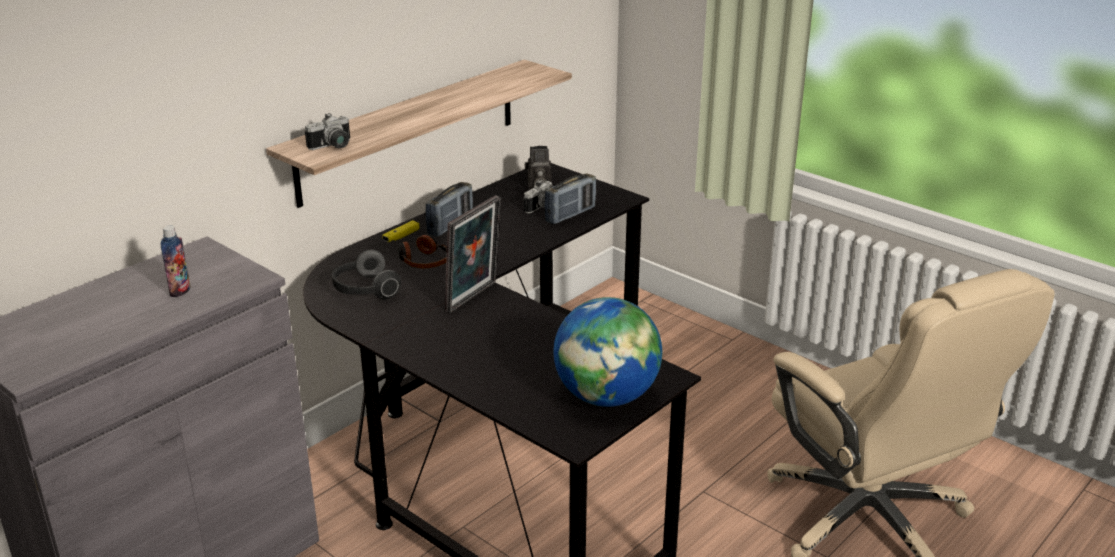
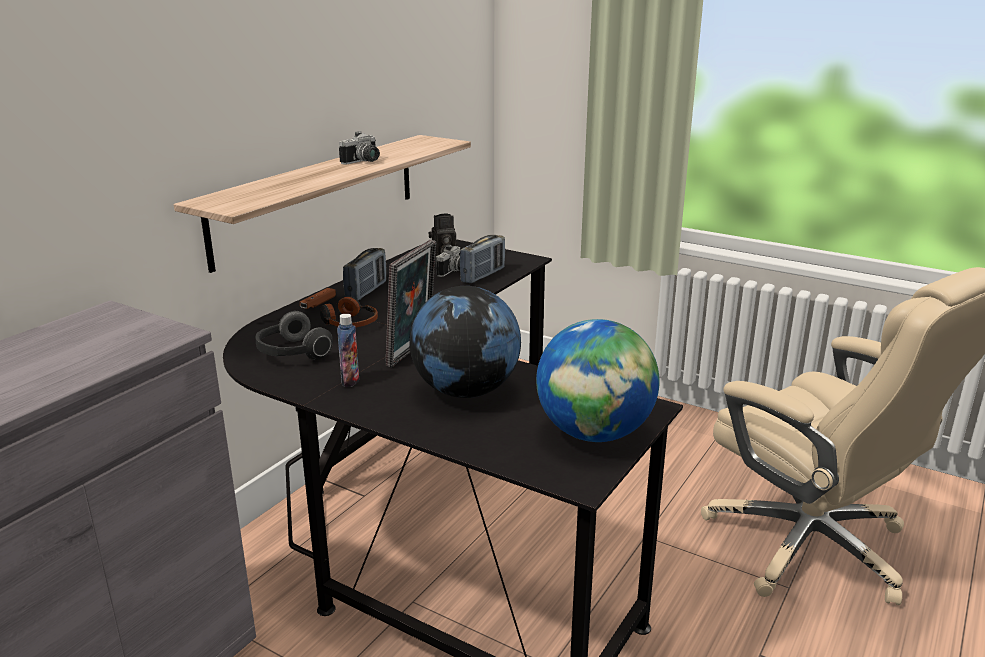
camera: 10 degrees left, 5 degrees down
bottle [161,226,191,297] -> bottle moved to [337,314,359,387]
camera [305,113,350,150] -> camera moved to [339,131,380,165]
yellow game controller [382,220,419,242] -> brown game controller [300,288,336,309]
none -> globe [409,286,521,398]

